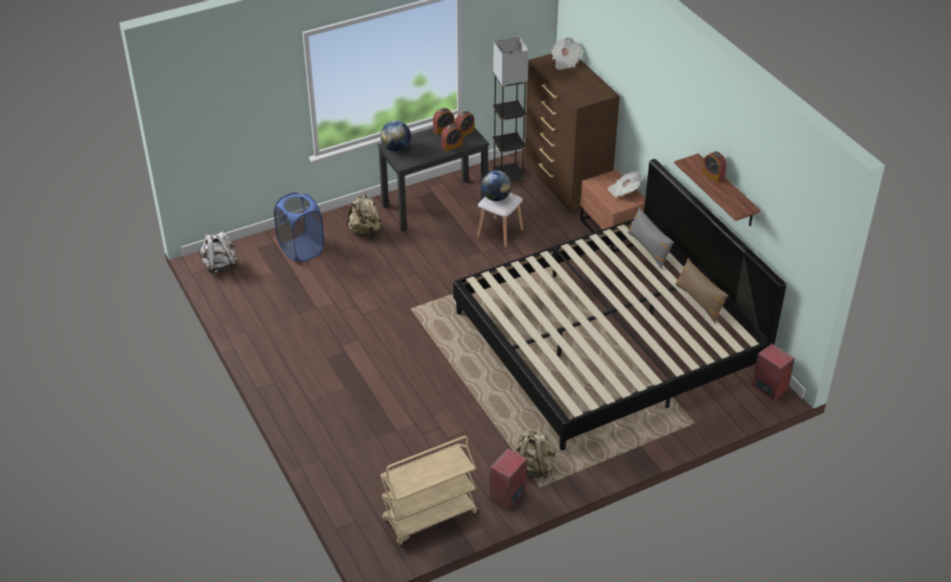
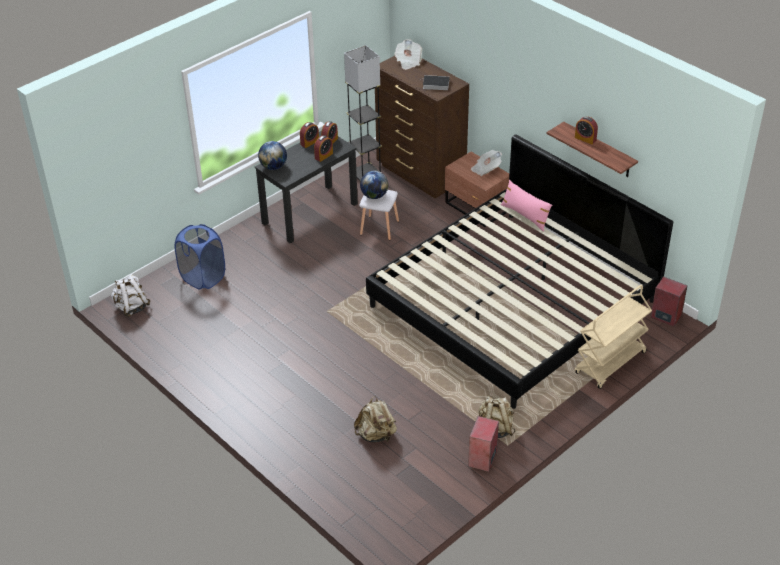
camera: 15 degrees left, 0 degrees up
beige backpack [346,193,382,237] -> beige backpack moved to [354,396,397,443]
beige cart [380,436,479,546] -> beige cart moved to [575,285,652,389]
grey pillow [627,207,674,269] -> pink pillow [501,180,552,231]
brown pillow [675,258,729,324] -> none
none -> book [420,75,449,90]

